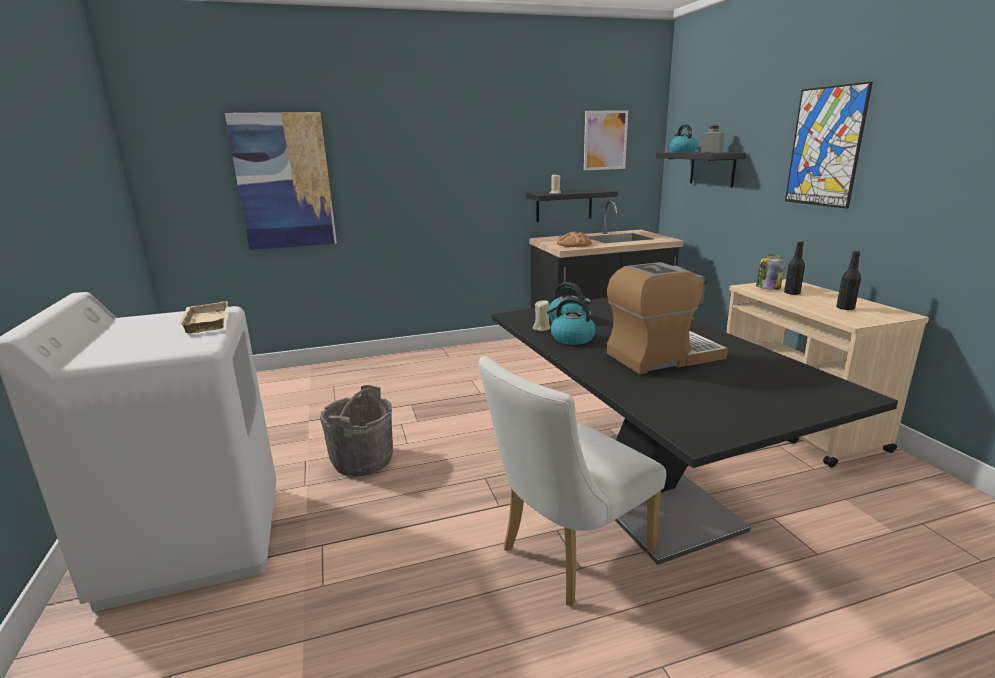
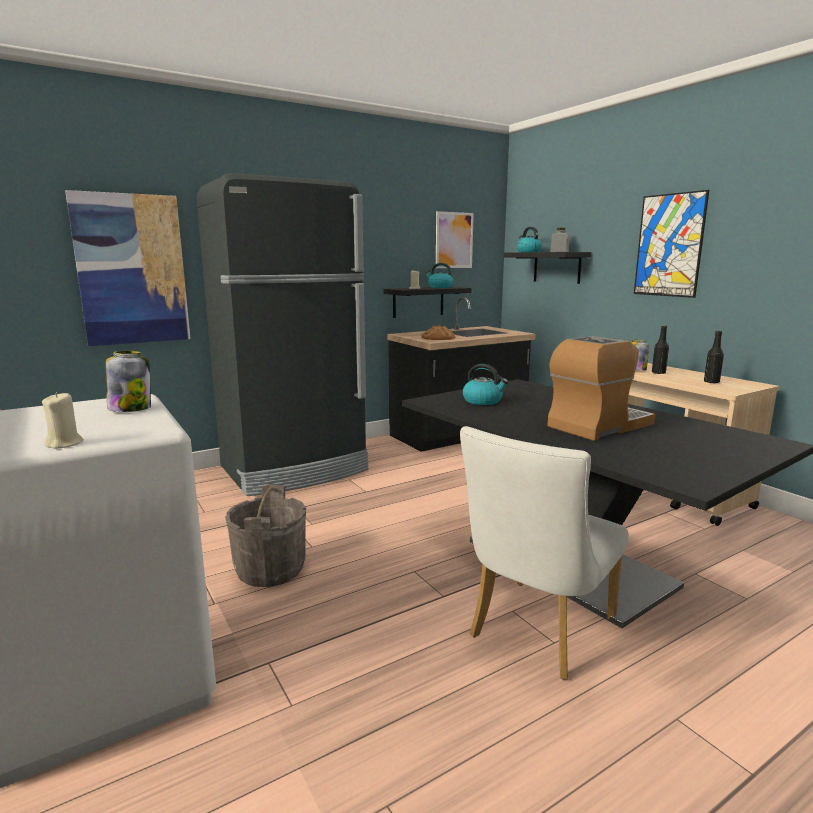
camera: 15 degrees left, 5 degrees down
beige tray [179,301,228,333] -> jar [106,351,151,412]
beige candle [533,300,550,331] -> beige candle moved to [42,392,83,449]
kettle [547,298,596,345] -> kettle moved to [425,263,454,288]
none -> black fridge [197,173,368,496]

